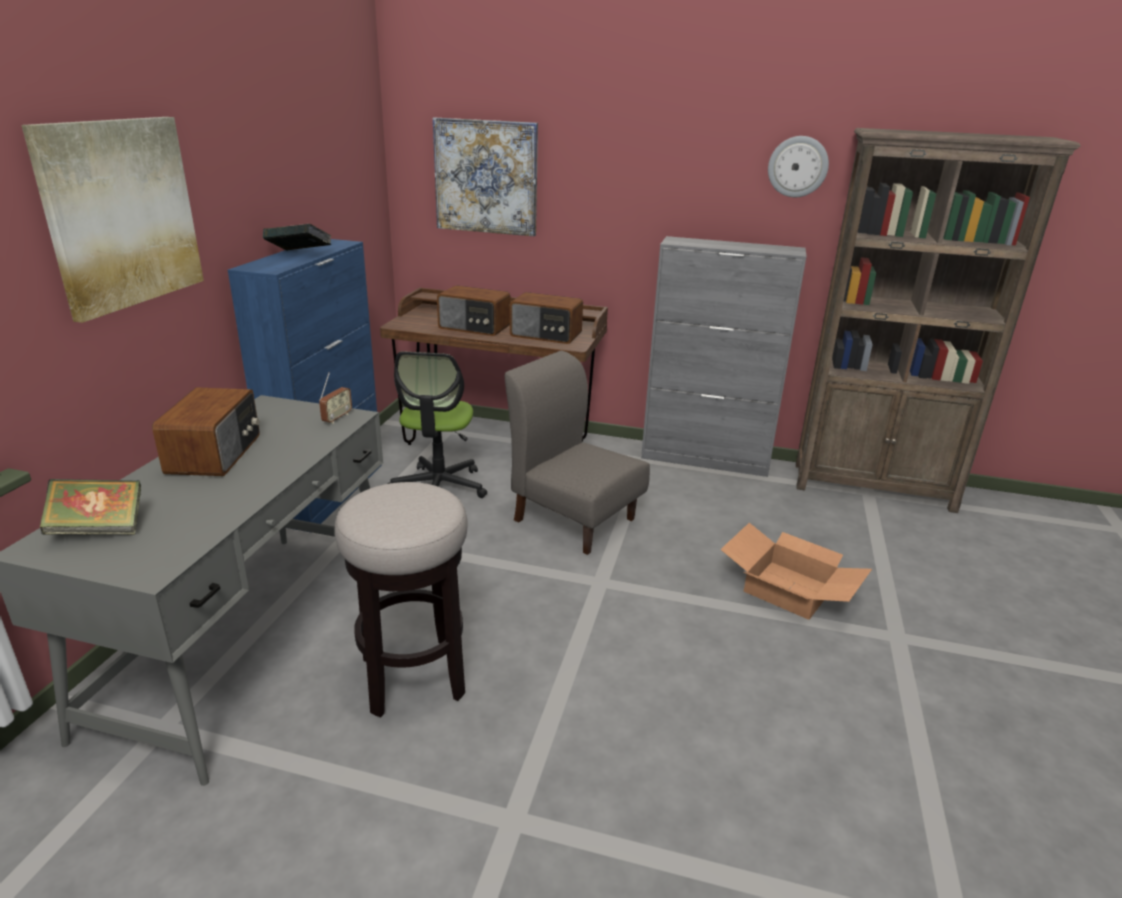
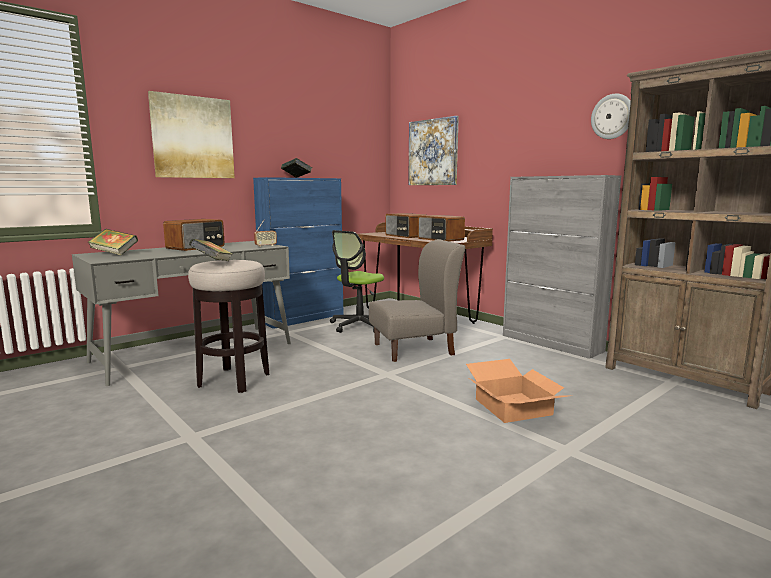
camera: 35 degrees right, 15 degrees down
grey chair [505,351,650,555] -> grey chair turned 90 degrees clockwise [369,239,465,362]
none -> book [189,238,233,261]

